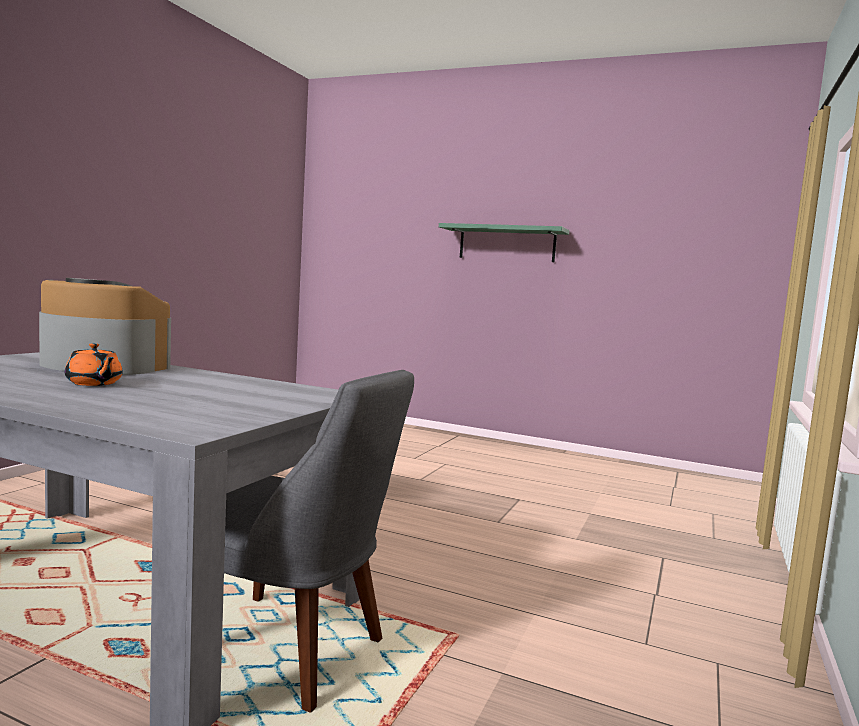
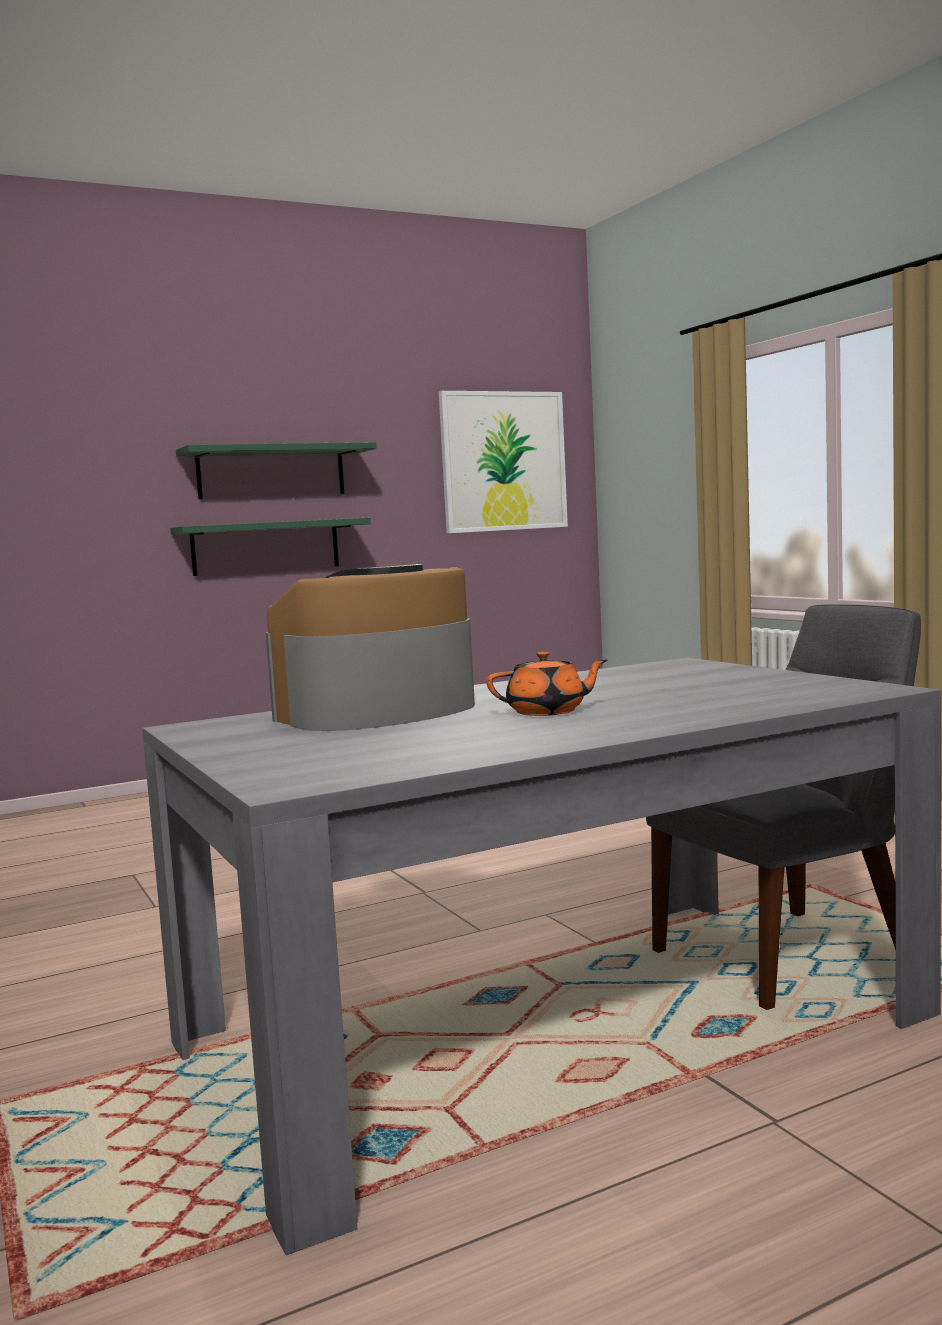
camera: 50 degrees left, 0 degrees up
none -> green shelf [170,518,371,576]
none -> picture [439,391,568,533]

